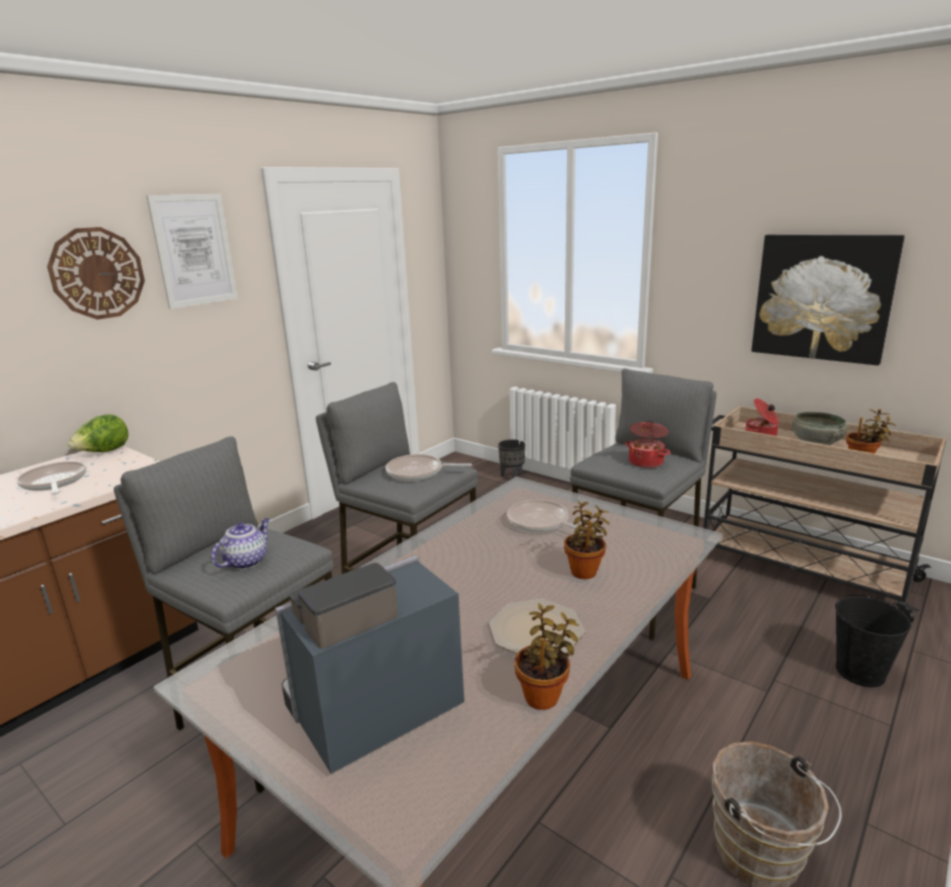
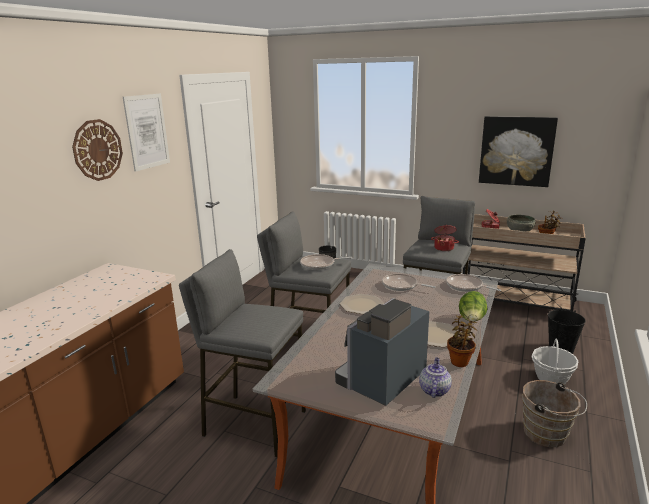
camera: 15 degrees left, 0 degrees up
frying pan [16,461,87,494] -> frying pan moved to [446,274,501,292]
lettuce [68,414,129,452] -> lettuce moved to [459,291,488,322]
teapot [211,518,270,569] -> teapot moved to [419,357,452,398]
potted plant [564,501,610,579] -> none
none -> plate [340,294,384,314]
none -> basket [531,339,579,384]

